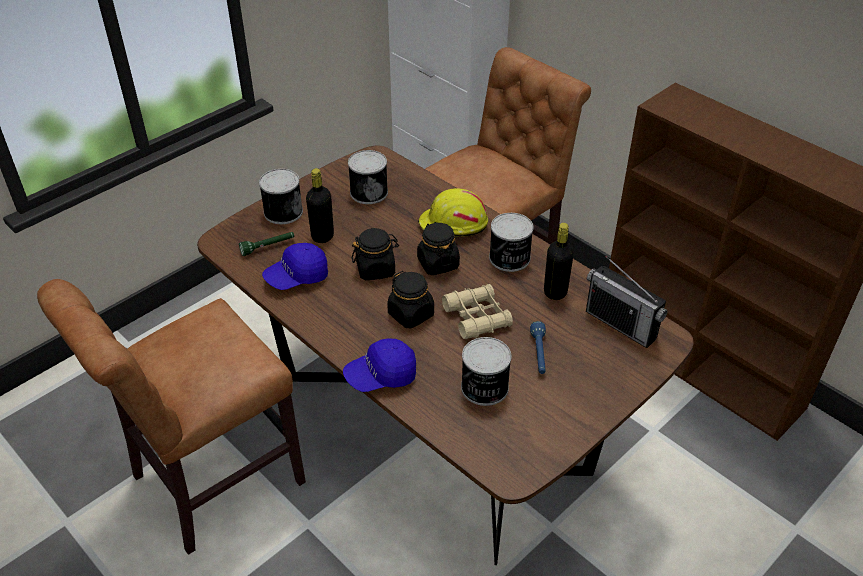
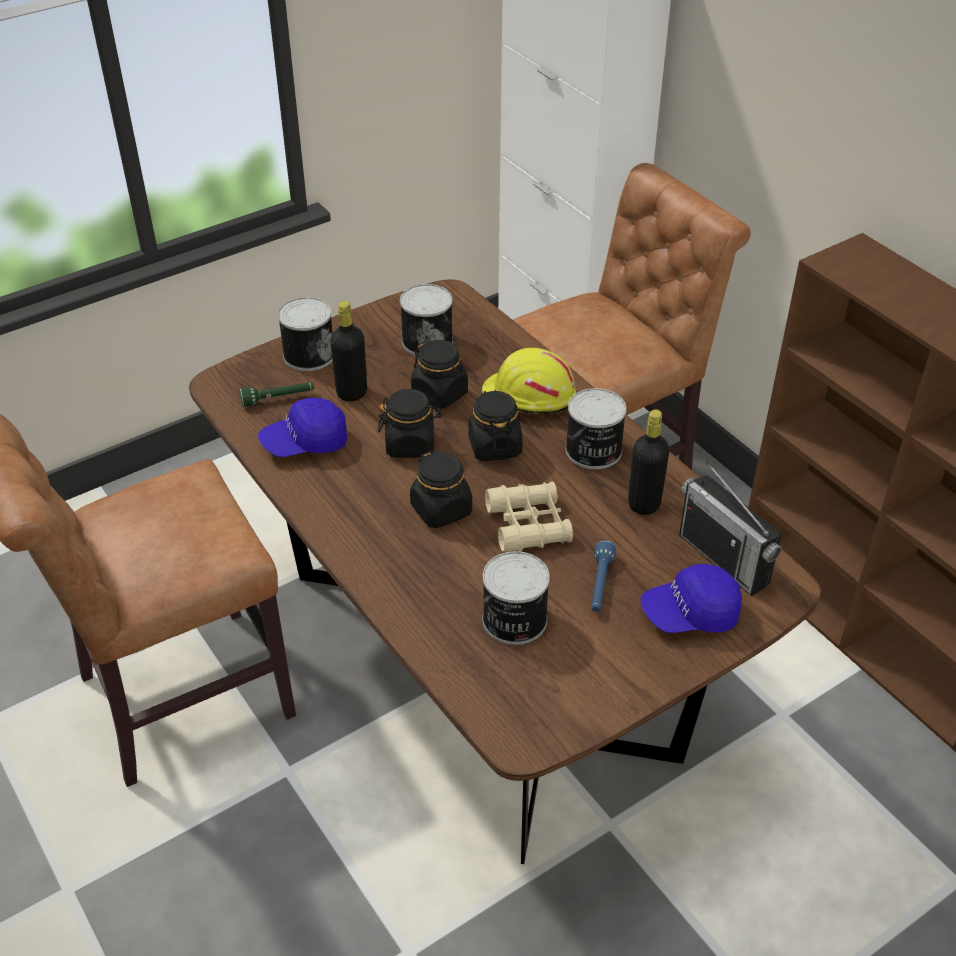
camera: 10 degrees right, 0 degrees up
blue cap [343,338,416,392] -> blue cap moved to [641,564,742,633]
none -> black jar [411,340,468,409]

